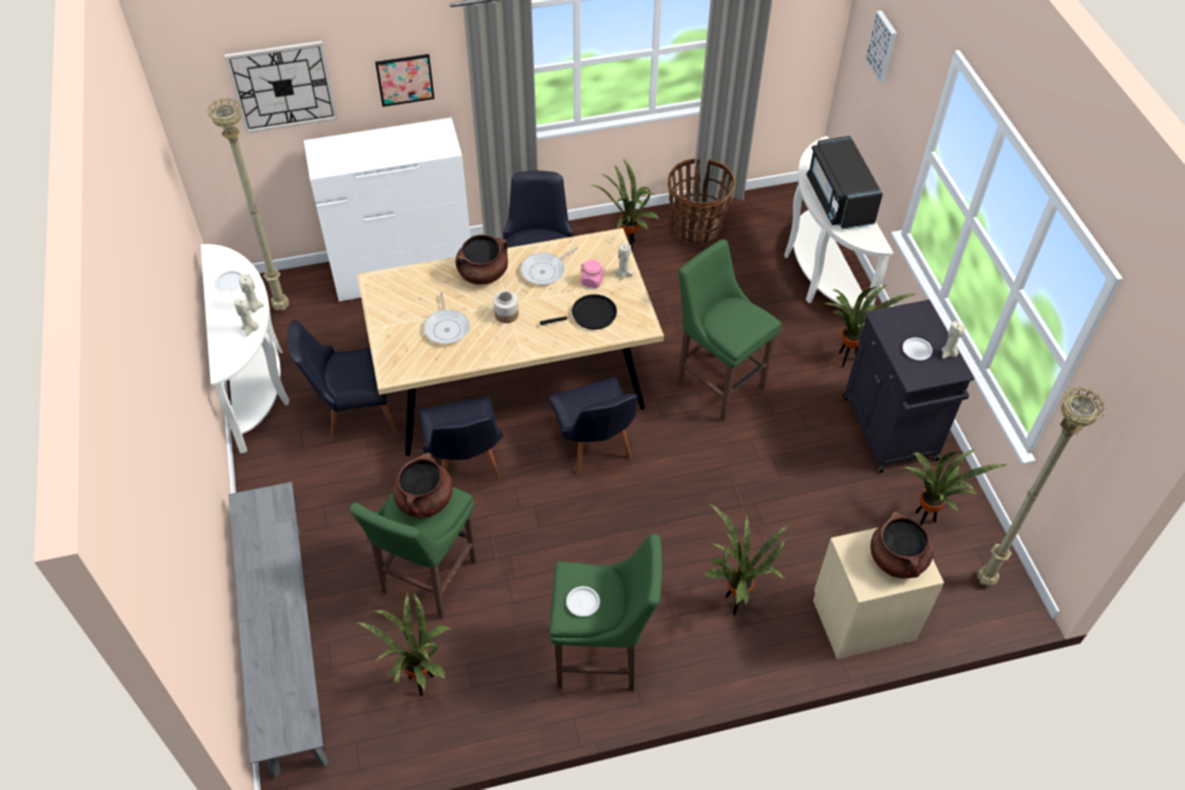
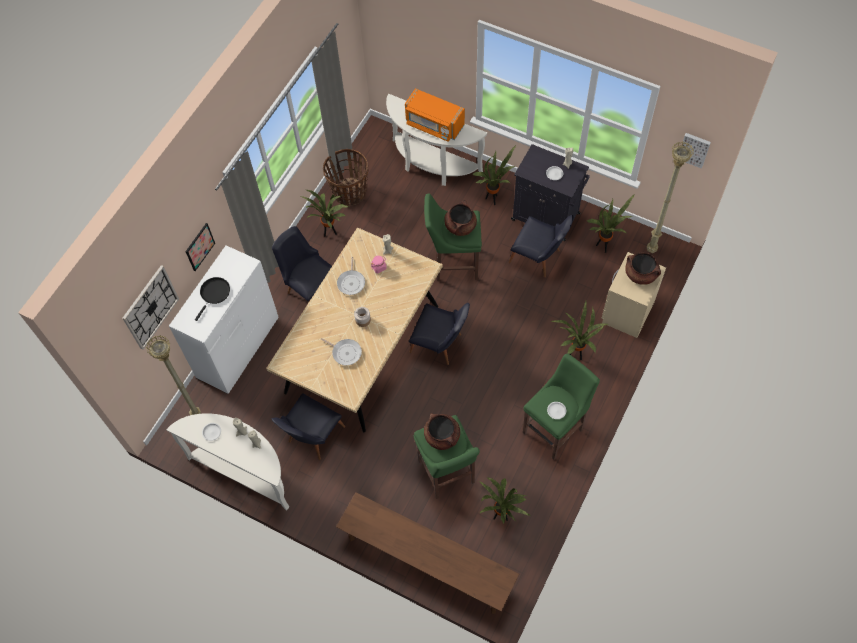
camera: 45 degrees left, 10 degrees up
grey bench [229,482,329,778] -> brown bench [336,492,519,614]
black chair [418,396,503,480] -> black chair moved to [509,215,574,277]
brown cooking pot [455,235,508,285] -> brown cooking pot moved to [444,200,477,236]
black frying pan [540,294,617,330] -> black frying pan moved to [195,277,230,321]
black microwave [806,136,883,230] -> orange microwave [405,88,465,142]
picture [866,10,897,82] -> picture moved to [683,133,711,169]

